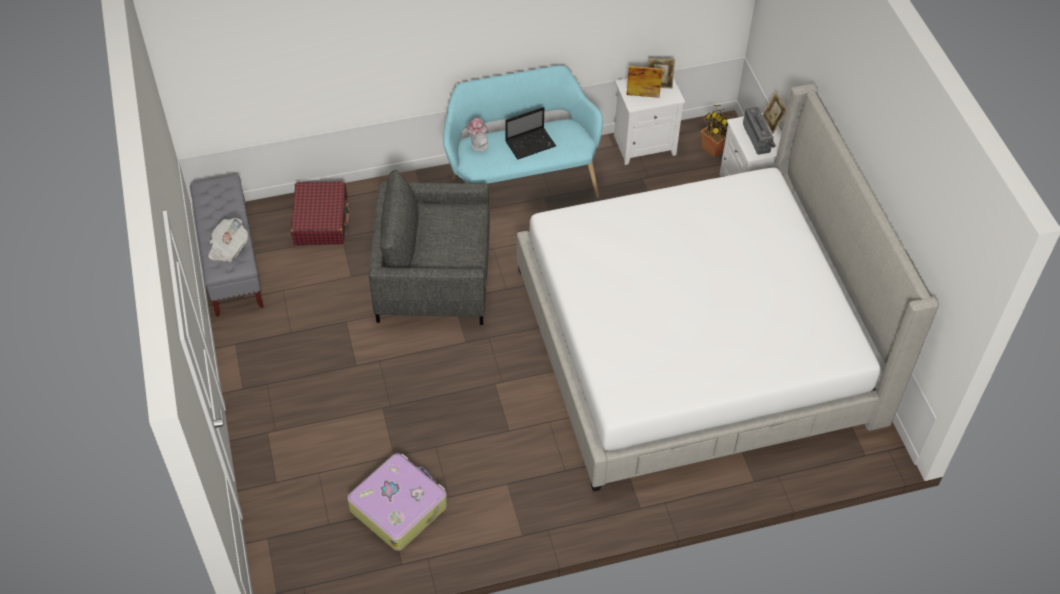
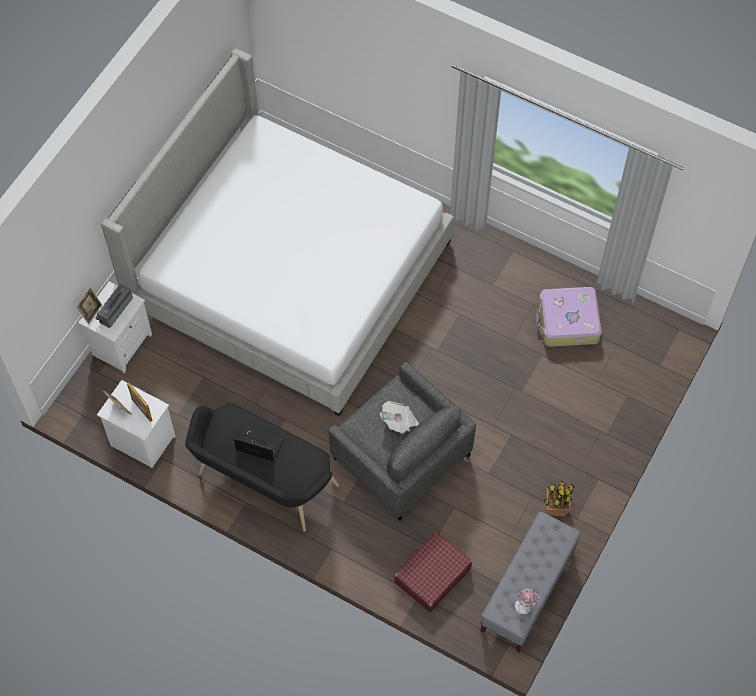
camera: 135 degrees left, 10 degrees up
newspaper [208,218,248,262] -> newspaper moved to [380,401,419,434]
turquoise bench [443,65,603,198] -> black bench [185,403,339,531]
hat [466,118,488,152] -> hat moved to [515,589,540,614]
potted plant [700,105,731,158] -> potted plant moved to [544,479,574,516]

